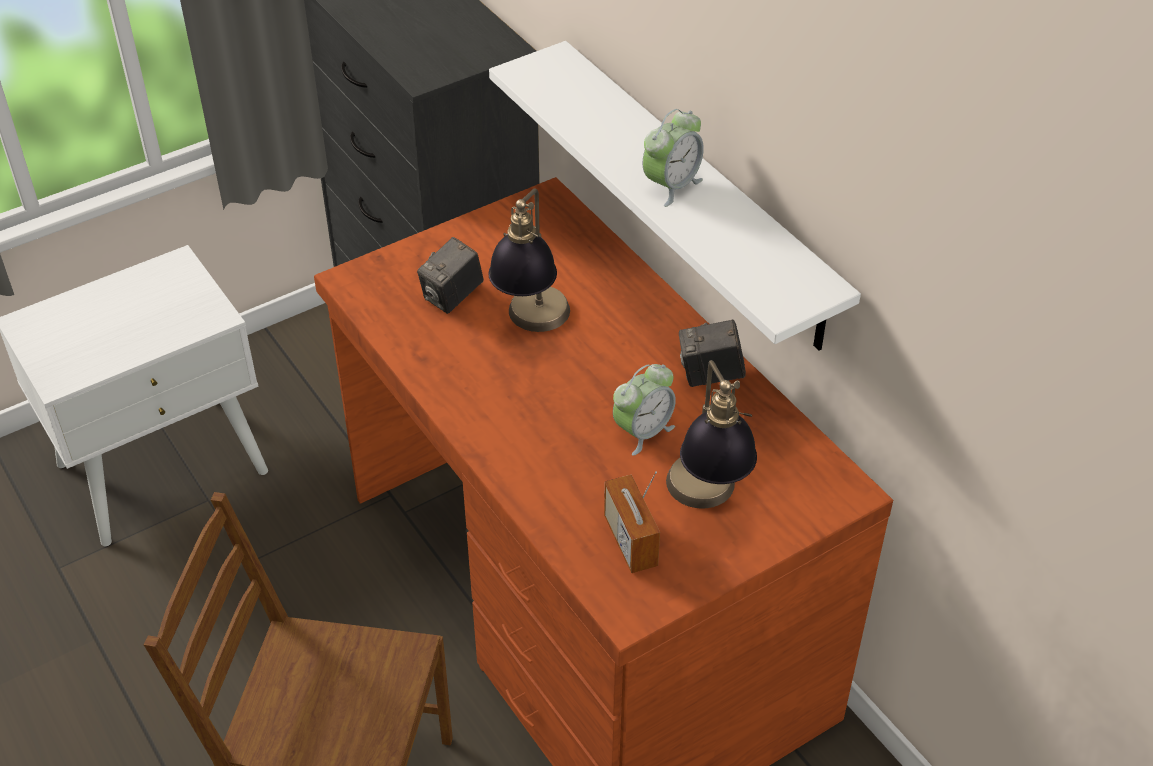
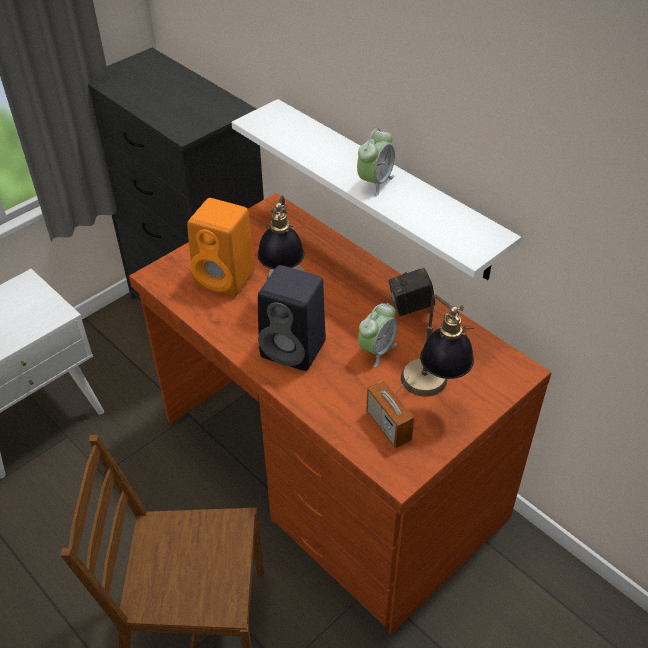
camera: 10 degrees left, 0 degrees up
camera [417,237,484,314] -> orange speaker [187,198,255,297]
none -> black speaker [258,265,326,371]

